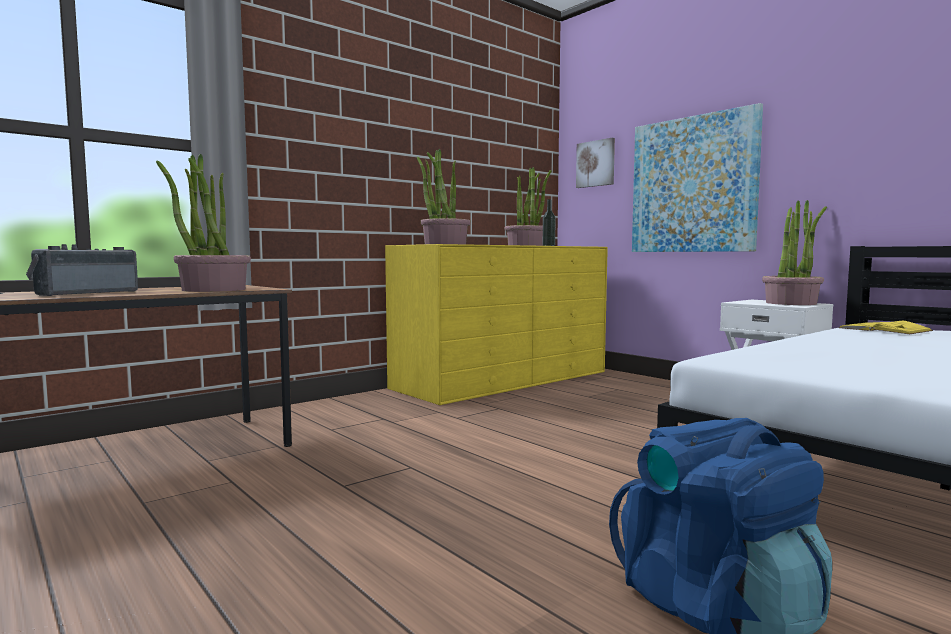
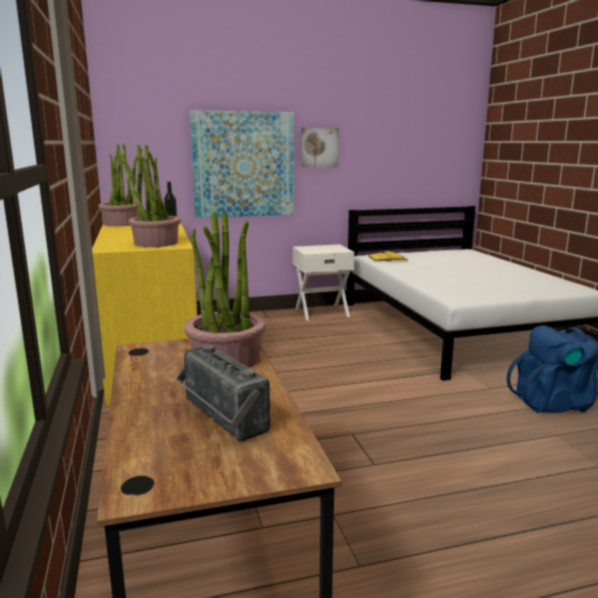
camera: 65 degrees left, 10 degrees up
picture [576,138,615,188] -> picture moved to [301,128,339,167]
potted plant [762,200,827,305] -> none

